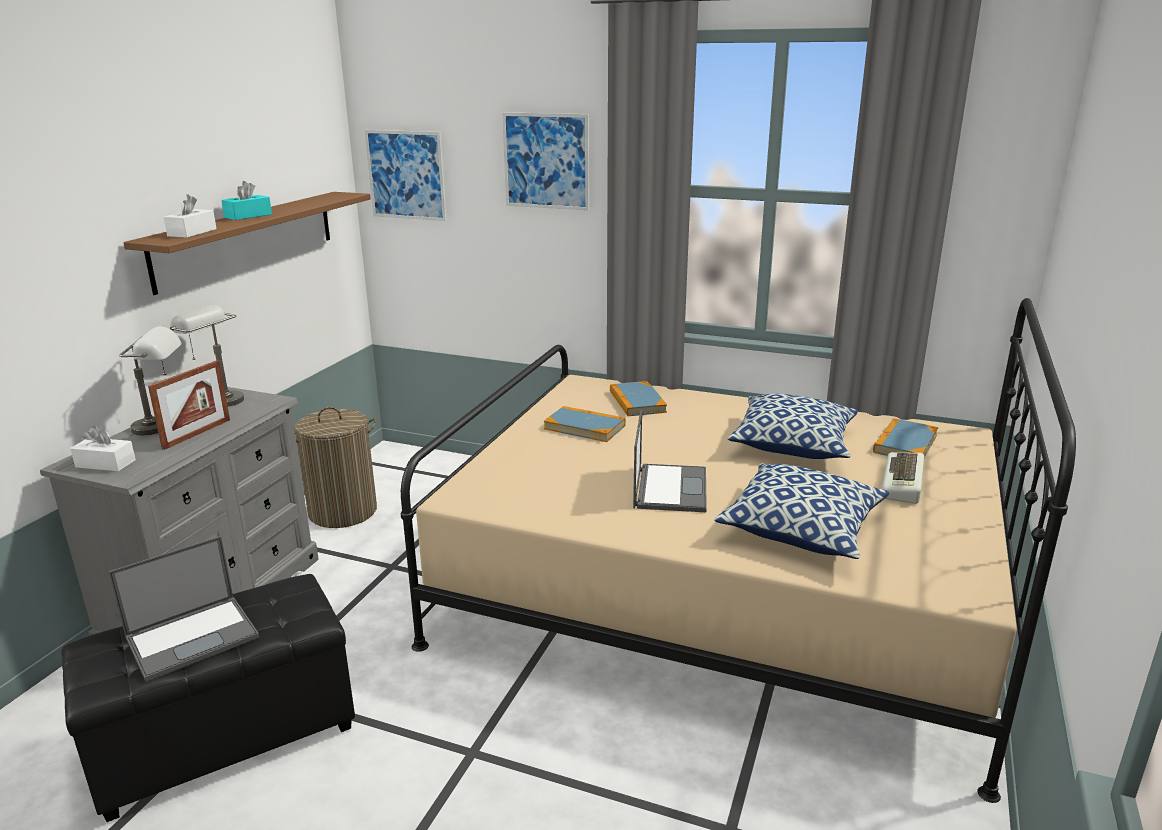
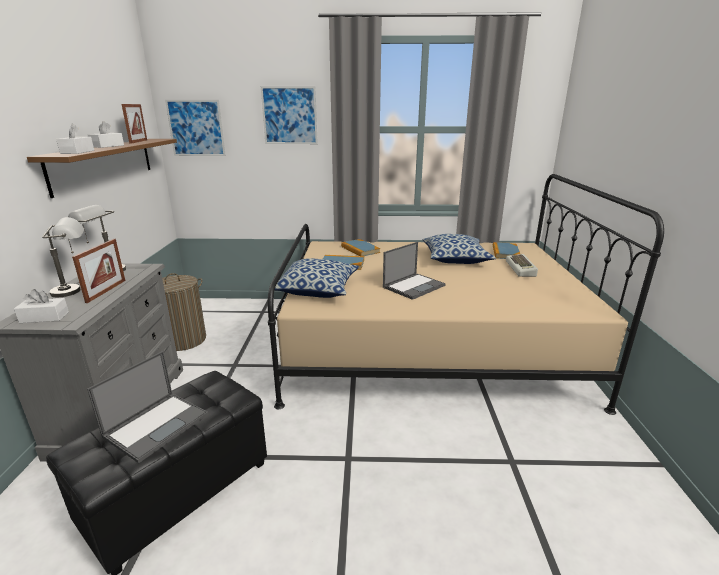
camera: 20 degrees left, 0 degrees up
turquoise tissue box [221,181,272,220] -> white tissue box [88,121,124,148]
laptop [633,410,707,512] -> laptop turned 60 degrees clockwise [383,242,446,300]
pillow [714,463,889,559] -> pillow moved to [275,258,359,298]
none -> picture frame [122,104,147,144]

